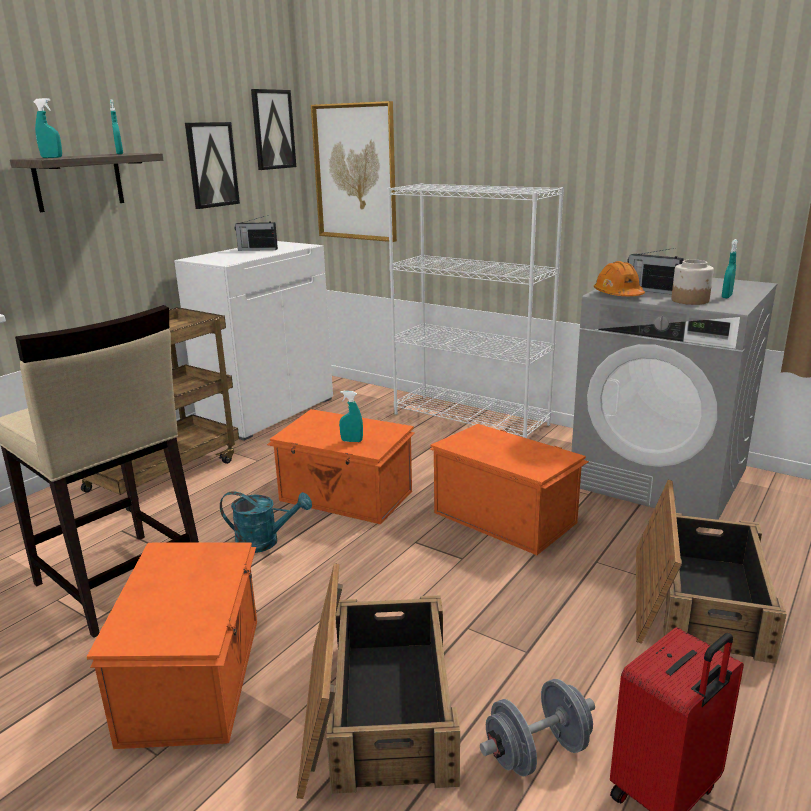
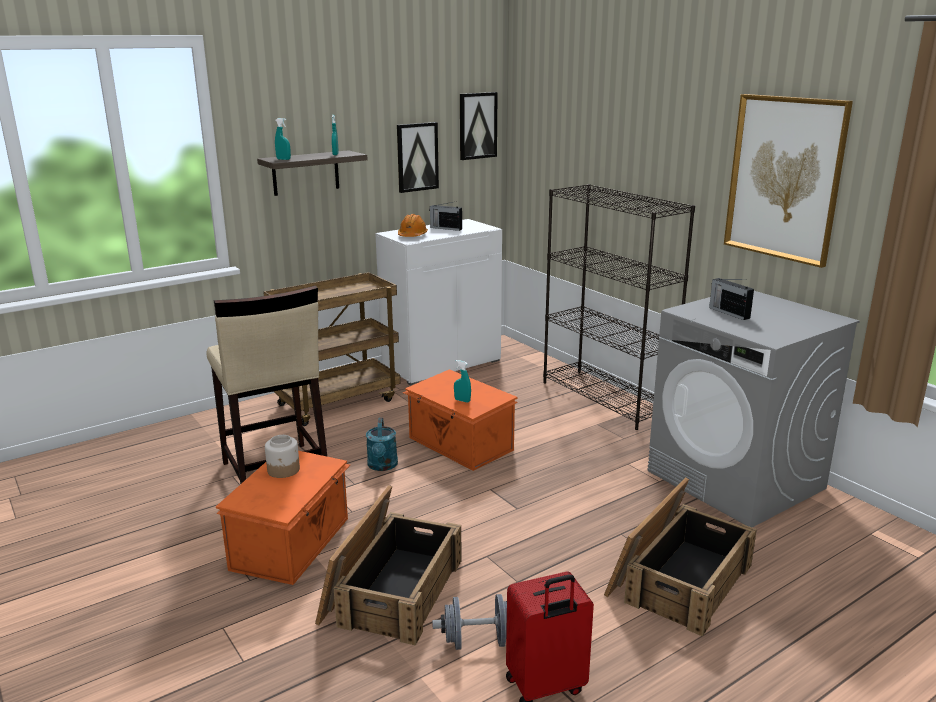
camera: 20 degrees right, 0 degrees up
turquoise watering can [220,491,312,553] -> turquoise watering can turned 60 degrees clockwise [366,418,398,471]
picture [311,101,397,242] -> picture moved to [724,94,853,268]
white bookcase [387,183,564,438] -> black bookcase [543,184,695,430]
orange storage box [430,424,589,555] -> none
orange hard hat [594,261,645,296] -> orange hard hat moved to [398,214,428,237]
jar [671,260,714,305] -> jar moved to [265,435,300,478]
turquoise spray bottle [722,239,738,298] -> none

